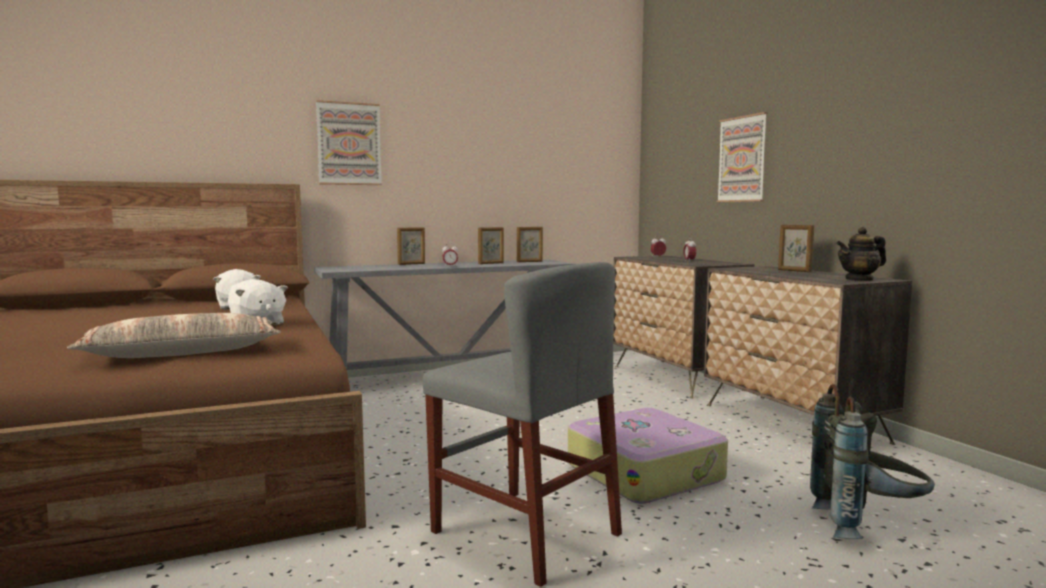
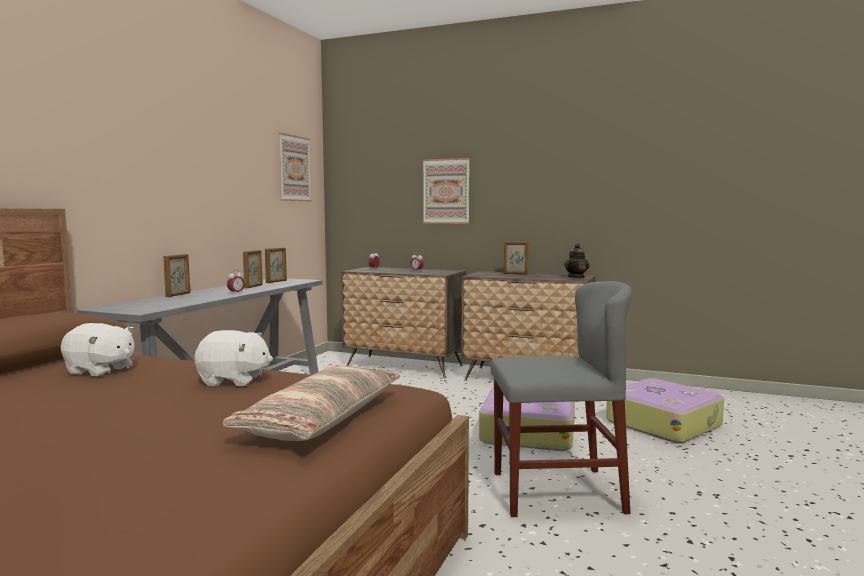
camera: 45 degrees left, 0 degrees up
picture [316,100,382,185] -> picture moved to [279,133,312,201]
grey backpack [810,384,935,539] -> suitcase [606,378,724,443]

